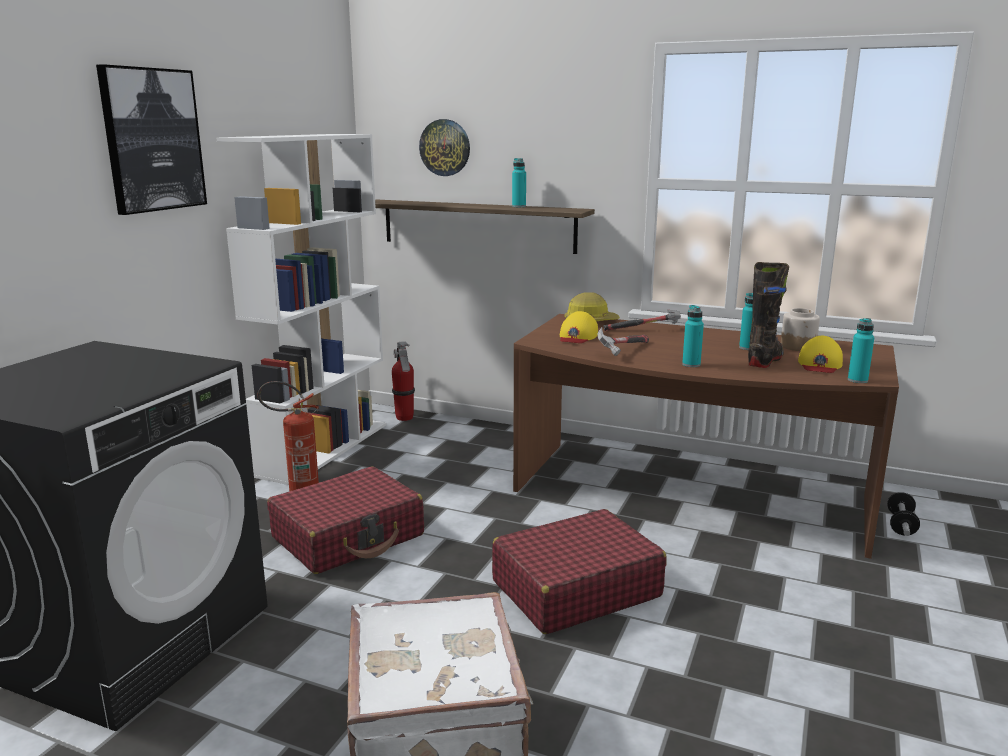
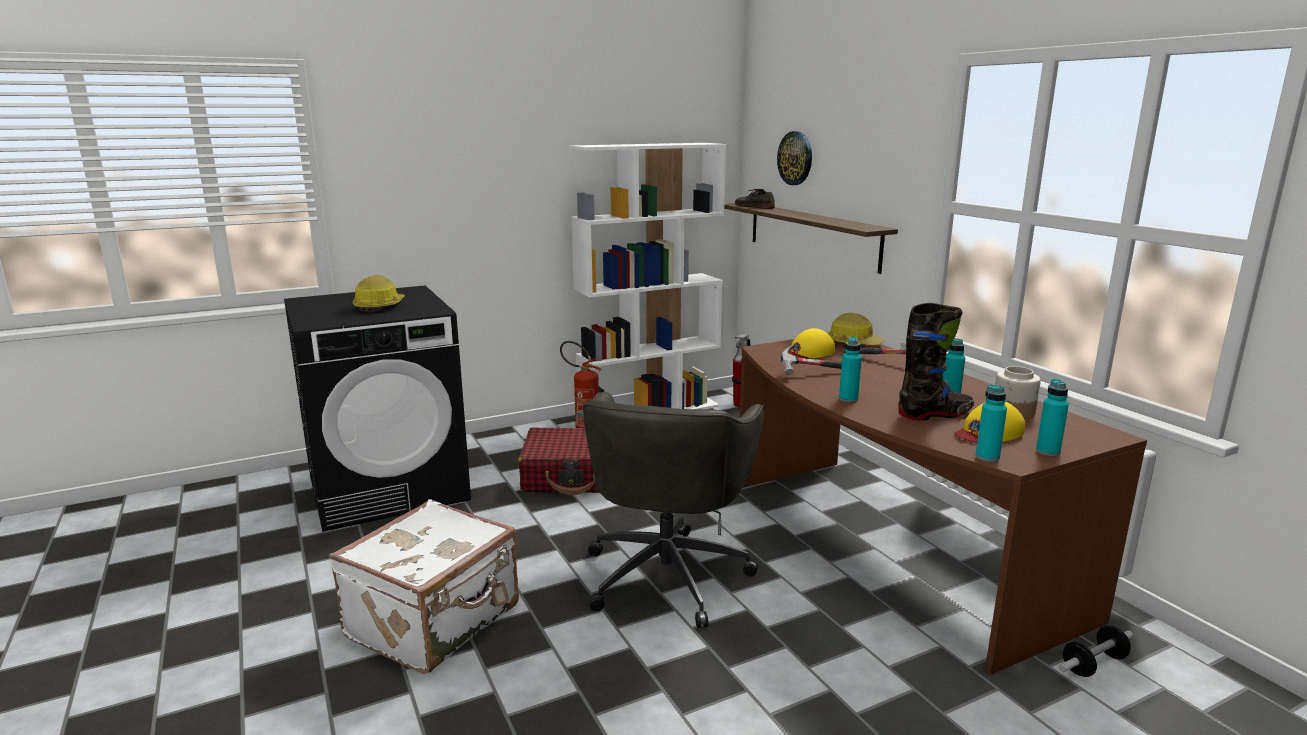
camera: 40 degrees right, 0 degrees up
picture [96,64,207,215] -> none
red suitcase [492,509,666,634] -> grey office chair [583,392,764,628]
turquoise bottle [512,158,526,207] -> turquoise bottle moved to [1036,379,1069,456]
none -> hard hat [352,275,405,312]
none -> grey shoe [735,189,775,209]

